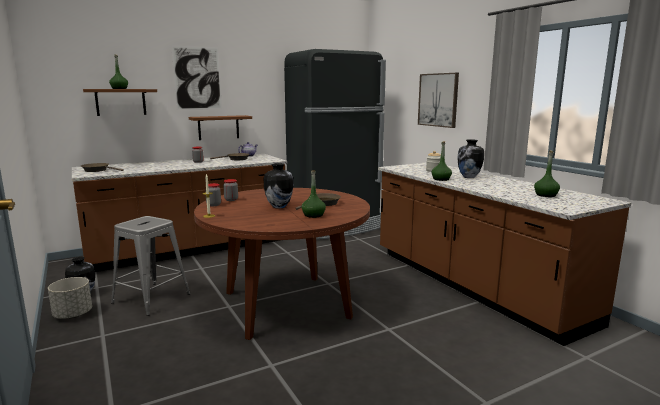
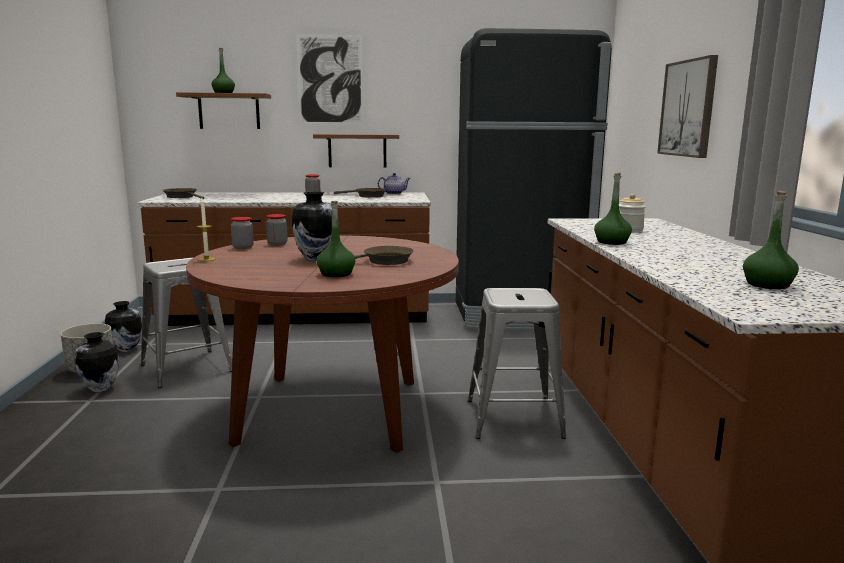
camera: 25 degrees right, 0 degrees up
vase [457,139,484,178] -> vase moved to [74,332,119,392]
none -> grey stool [468,288,567,439]

